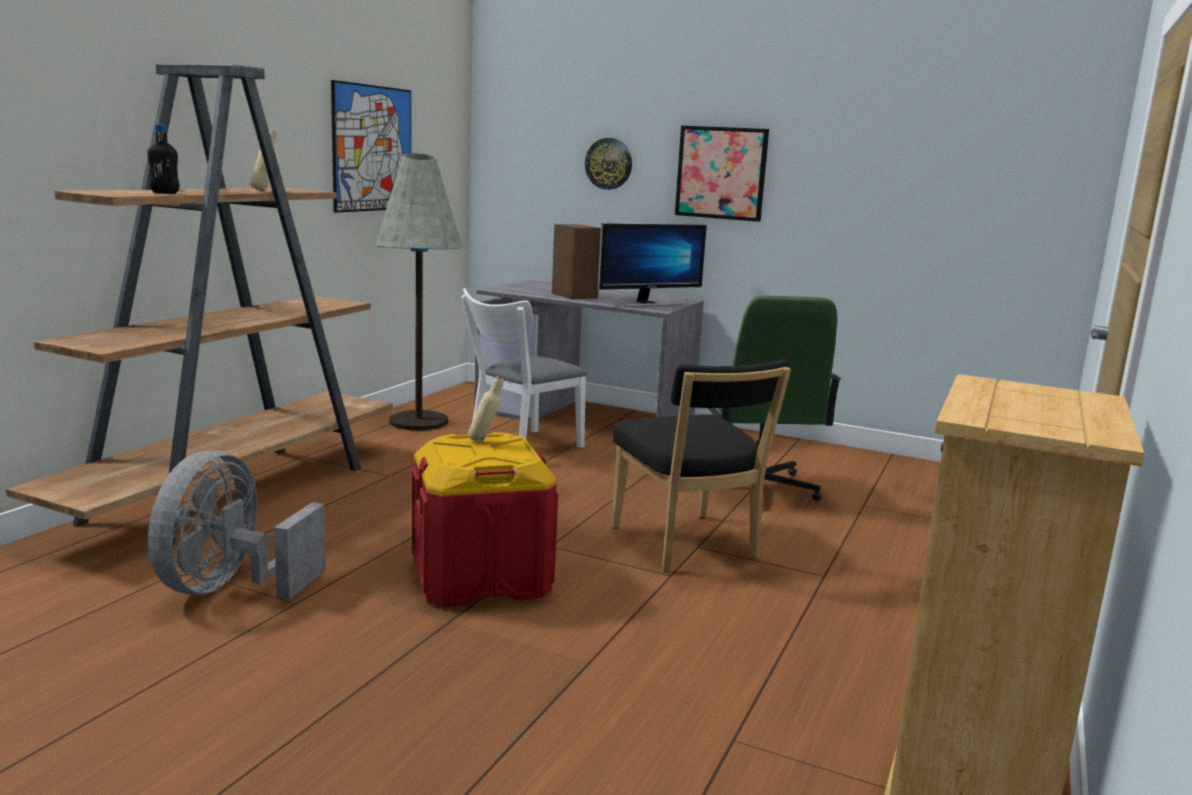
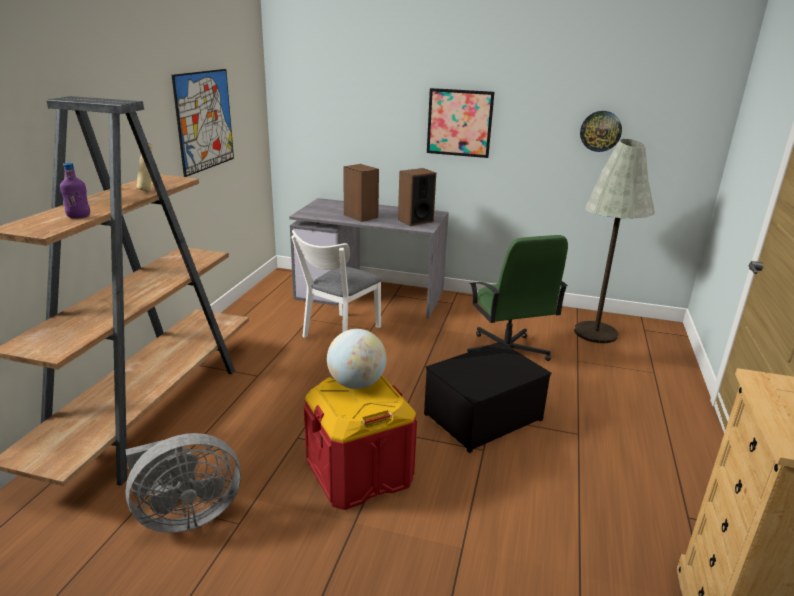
camera: 10 degrees left, 10 degrees up
black bottle [147,124,179,194] -> purple bottle [60,163,90,219]
grey fan [148,450,326,600] -> grey fan turned 120 degrees counterclockwise [125,433,241,533]
grey floor lamp [375,153,463,430] -> grey floor lamp moved to [574,139,655,343]
beige bottle [468,376,504,442] -> globe [327,329,387,389]
wall clock [585,138,632,190] -> wall clock moved to [580,111,622,152]
monitor [598,223,707,307] -> speaker [398,168,436,226]
black chair [611,360,791,572] -> storage box [424,342,552,453]

